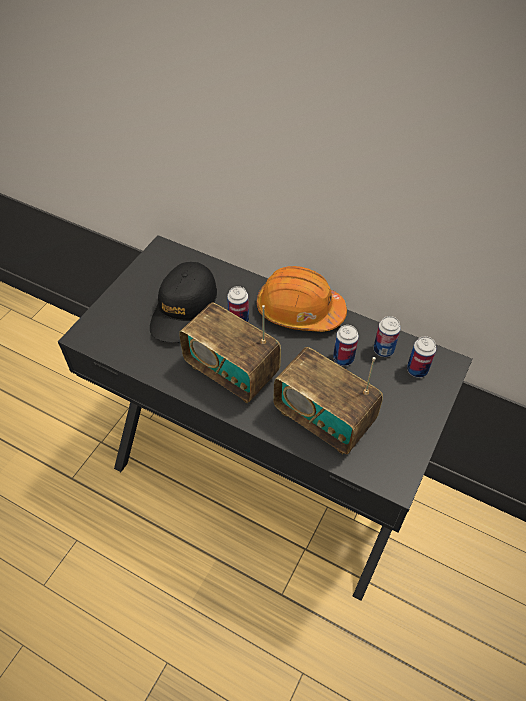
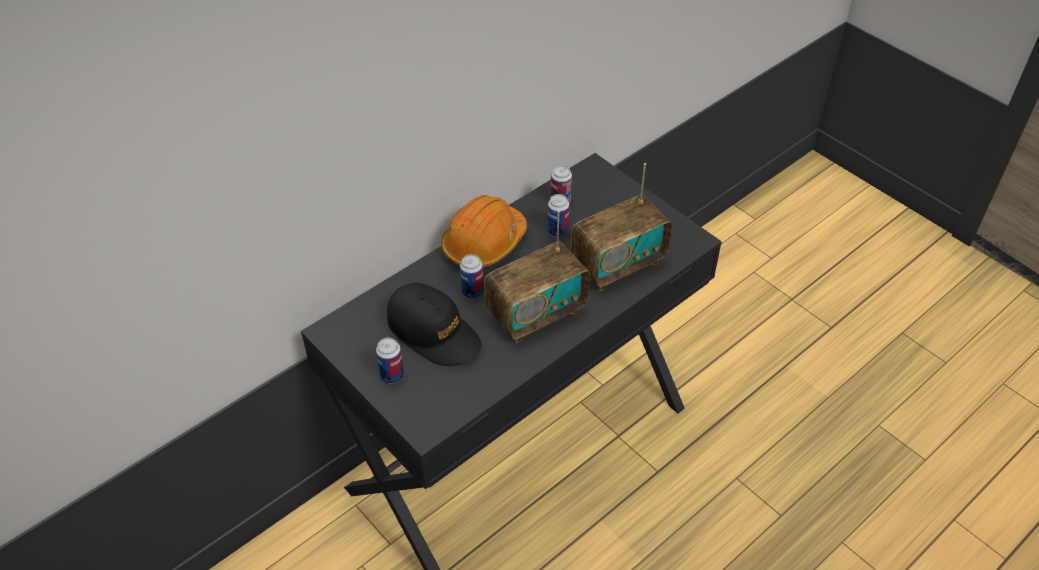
camera: 70 degrees left, 5 degrees down
can [407,336,436,378] -> can moved to [376,337,404,384]

